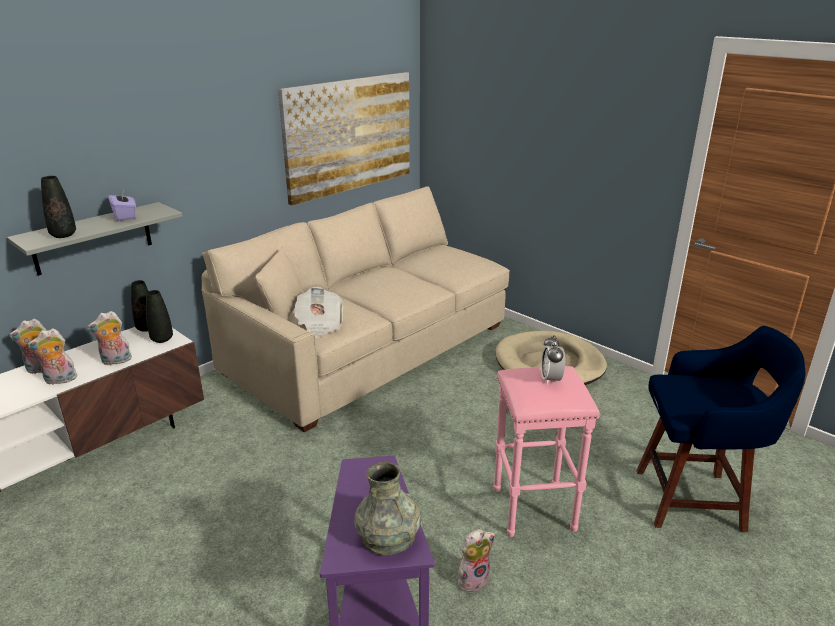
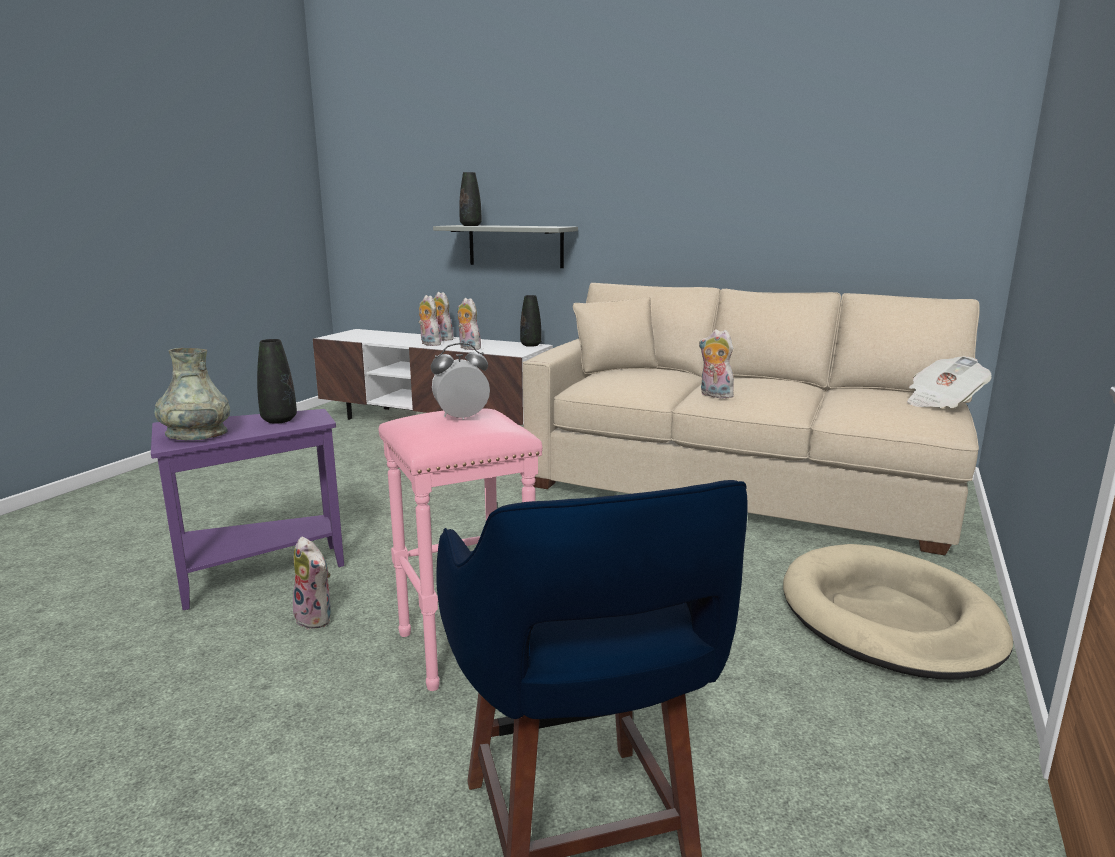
camera: 70 degrees right, 10 degrees down
purple tissue box [108,189,136,221] -> none
black vase [146,290,173,343] -> black vase moved to [257,339,297,424]
picture [278,72,410,205] -> none
newspaper [293,287,343,338] -> newspaper moved to [907,356,992,408]
none -> plush toy [699,329,737,398]

